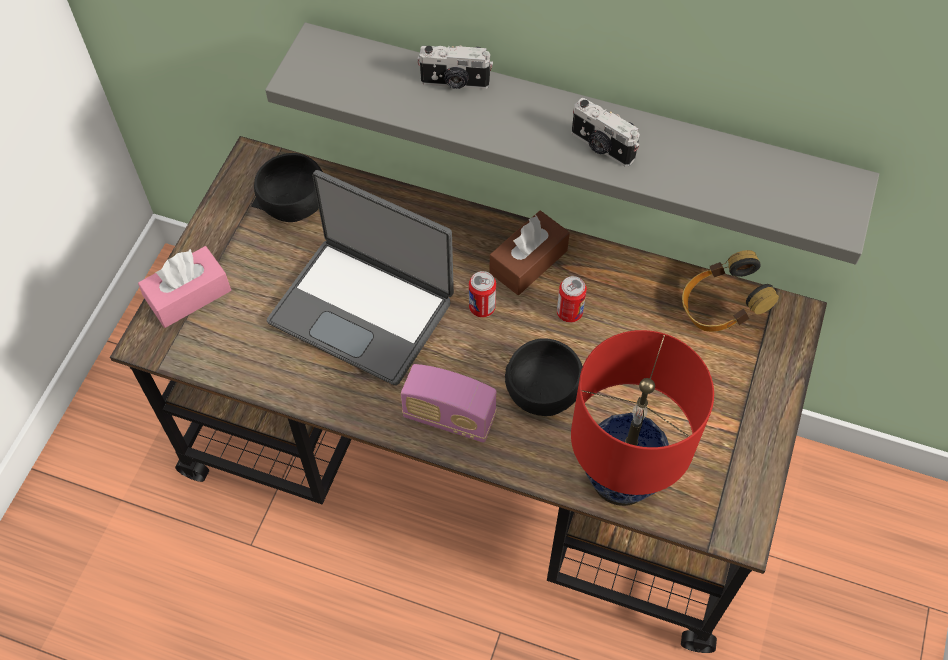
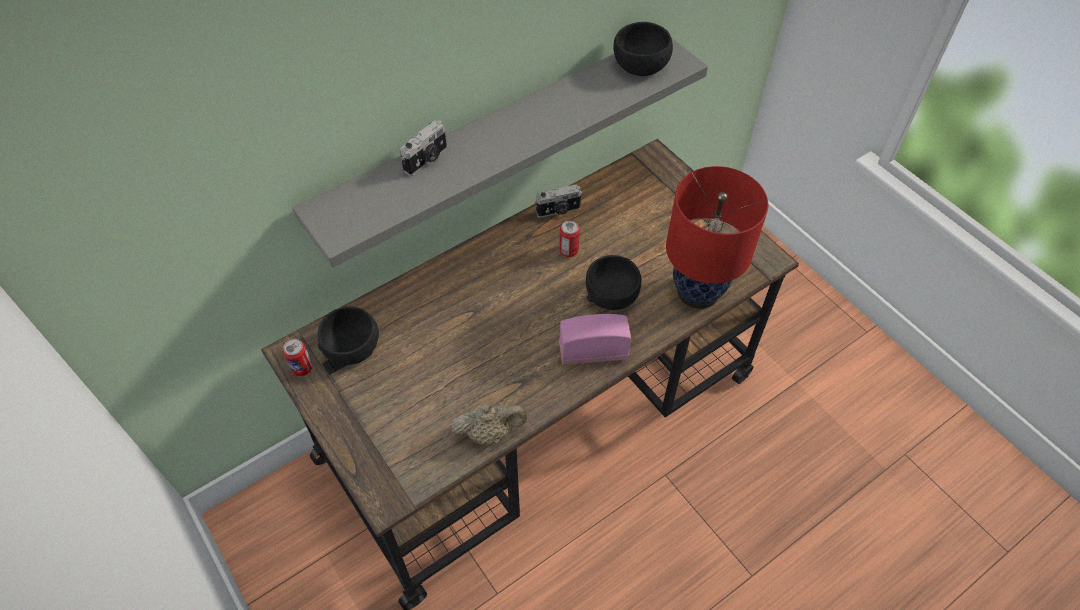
camera: 55 degrees left, 5 degrees down
pink tissue box [138,246,231,328] -> none
laptop [267,170,454,386] -> none
radio [401,364,497,443] -> radio turned 150 degrees counterclockwise [559,314,631,365]
can [469,271,496,317] -> can moved to [283,339,313,376]
brown tissue box [489,211,570,295] -> none
camera [572,98,640,167] -> camera moved to [535,184,582,218]
headphones [682,250,779,332] -> none
none -> beige teapot [450,404,527,445]
none -> black bowl [613,22,673,76]

